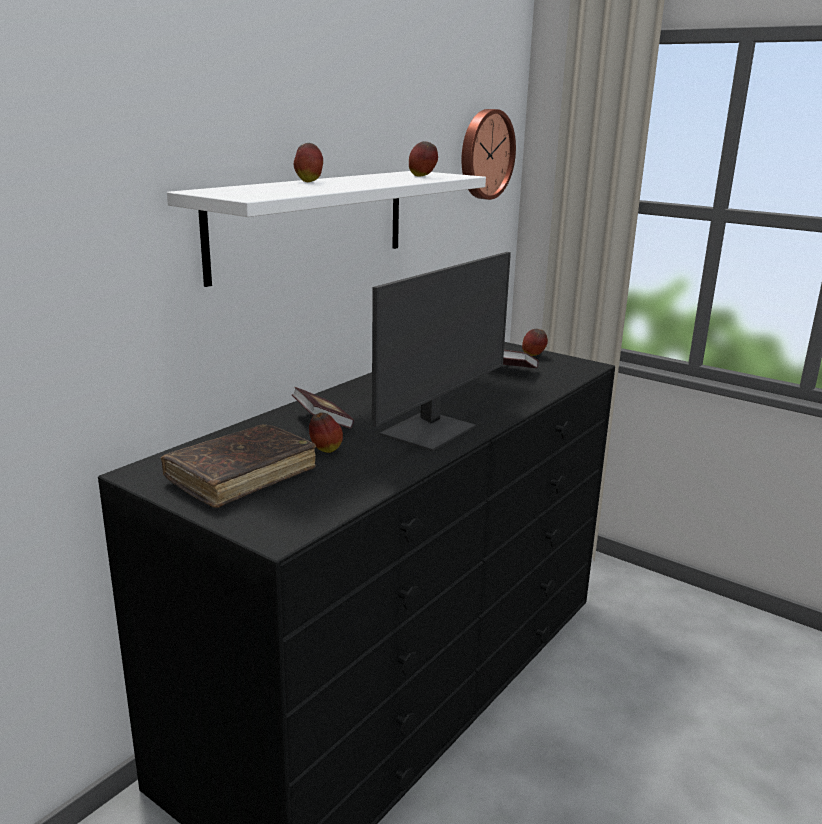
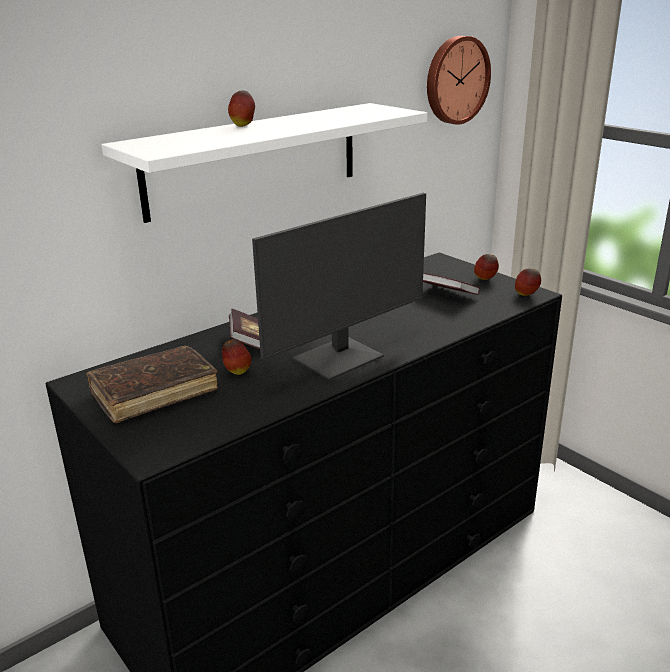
camera: 15 degrees right, 5 degrees up
apple [409,141,438,177] -> apple moved to [515,268,541,296]

